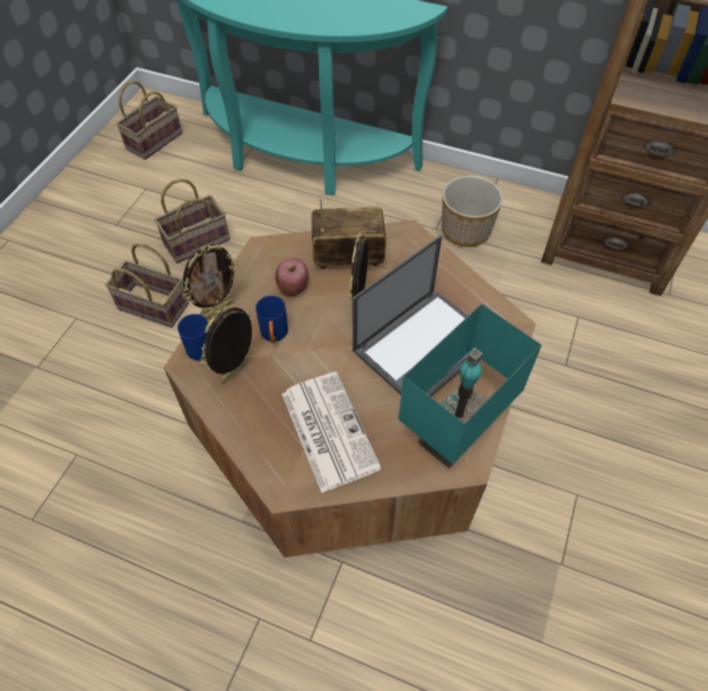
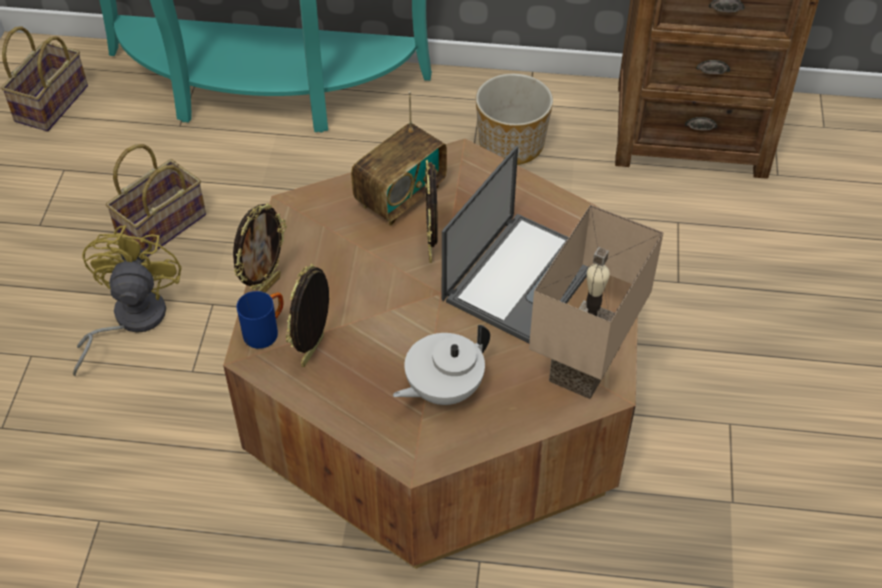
camera: 15 degrees left, 5 degrees down
basket [105,243,189,328] -> yellow fan [73,225,182,376]
blue mug [256,296,288,343] -> none
apple [275,258,309,296] -> none
newspaper [282,372,382,493] -> white teapot [393,325,490,405]
radio [311,198,386,269] -> radio turned 150 degrees clockwise [351,91,447,226]
turquoise table lamp [398,304,542,468] -> beige table lamp [529,204,664,399]

